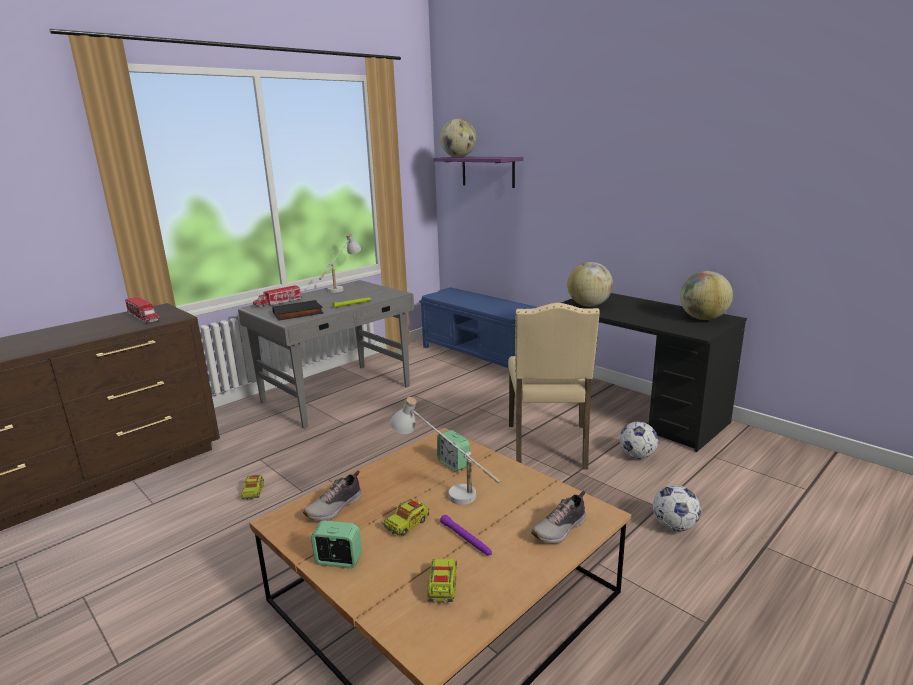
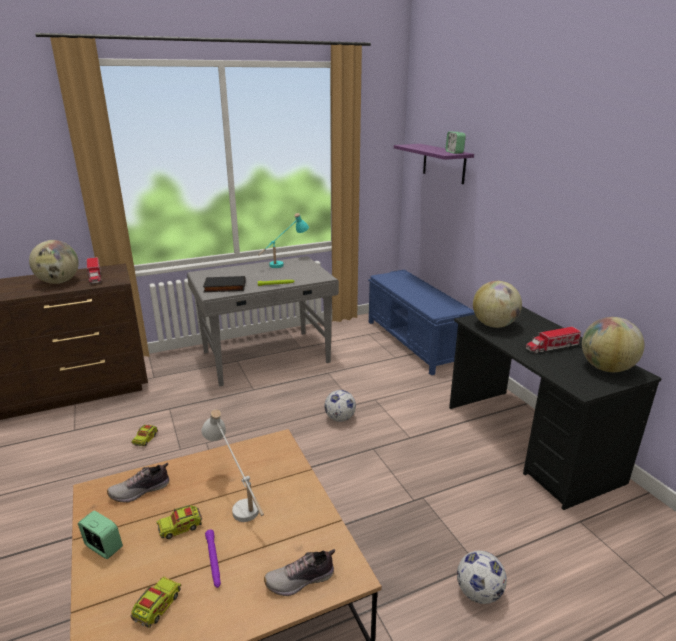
camera: 20 degrees right, 5 degrees up
toy truck [253,285,302,308] -> toy truck moved to [526,327,581,354]
white table lamp [319,233,361,293] -> turquoise table lamp [258,213,309,268]
alarm clock [437,430,470,472] -> alarm clock moved to [446,132,466,154]
globe [440,119,476,157] -> globe moved to [29,240,79,284]
beige chair [508,303,600,470] -> none
football [620,421,658,459] -> football moved to [324,390,356,422]

